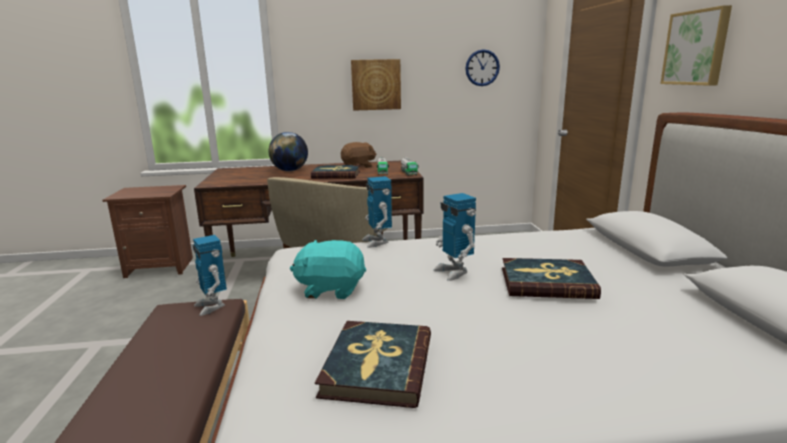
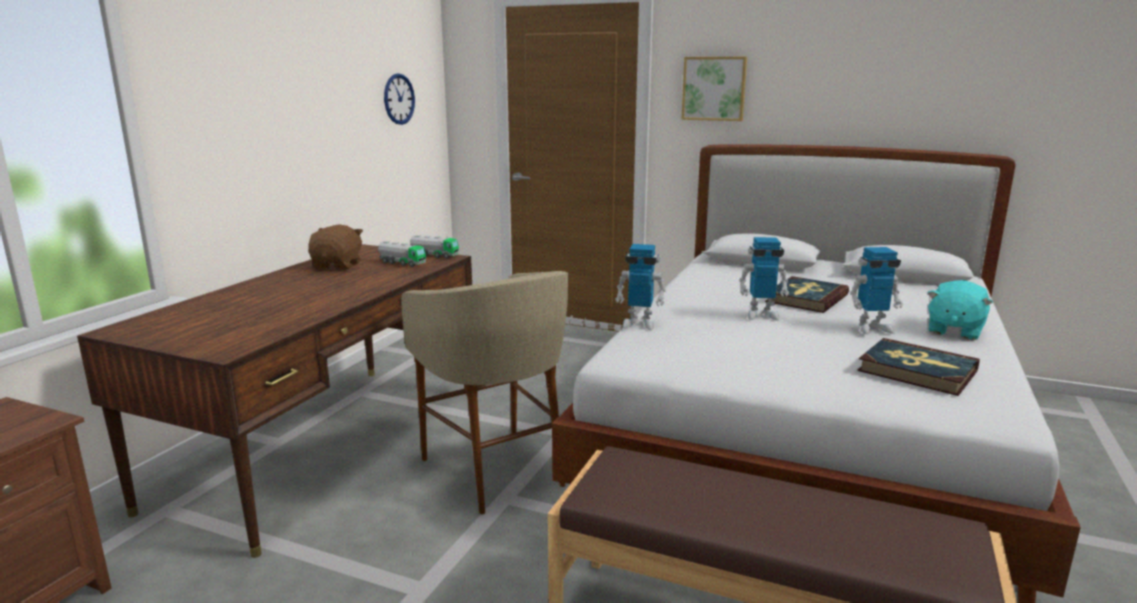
camera: 60 degrees left, 0 degrees up
toy robot [193,235,227,316] -> toy robot moved to [850,247,903,335]
globe [269,132,308,171] -> none
turquoise plush toy [290,240,366,299] -> turquoise plush toy moved to [927,280,993,340]
book [311,165,360,179] -> none
picture [351,59,401,111] -> none

